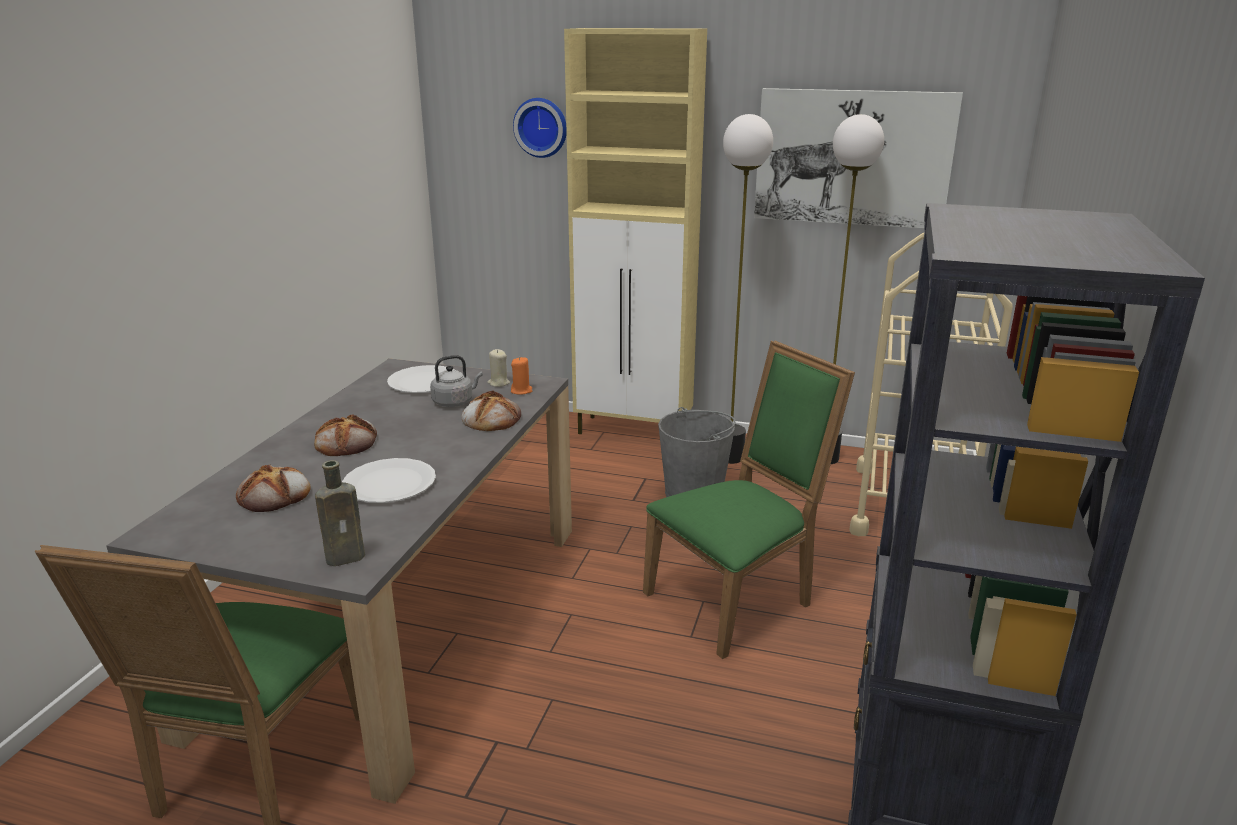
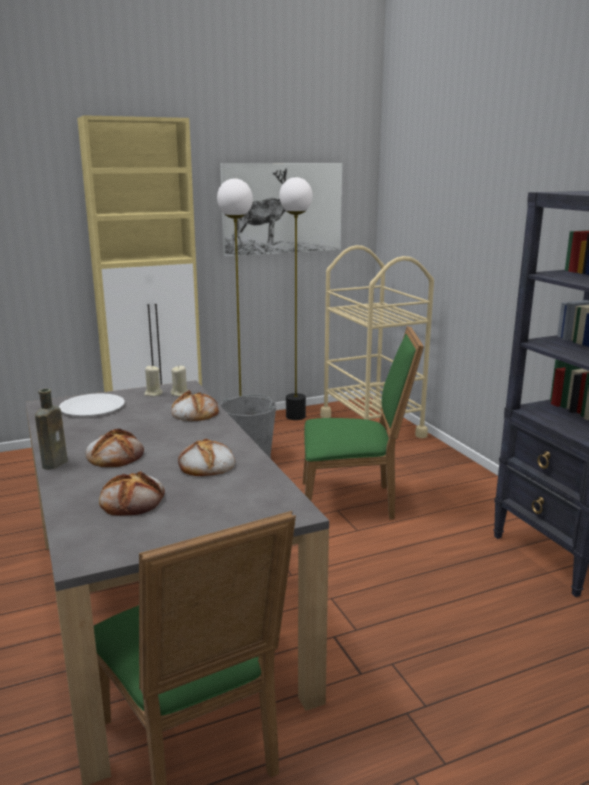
camera: 40 degrees left, 5 degrees down
brown bottle [315,460,365,566] -> brown bottle moved to [35,389,68,470]
white plate [342,458,436,503] -> bread [178,438,235,476]
grey kettle [430,355,483,407] -> none
orange candle [511,357,532,395] -> beige candle [171,365,189,396]
wall clock [513,98,567,158] -> none
green chair [643,341,855,659] -> green chair turned 75 degrees clockwise [303,326,424,520]

